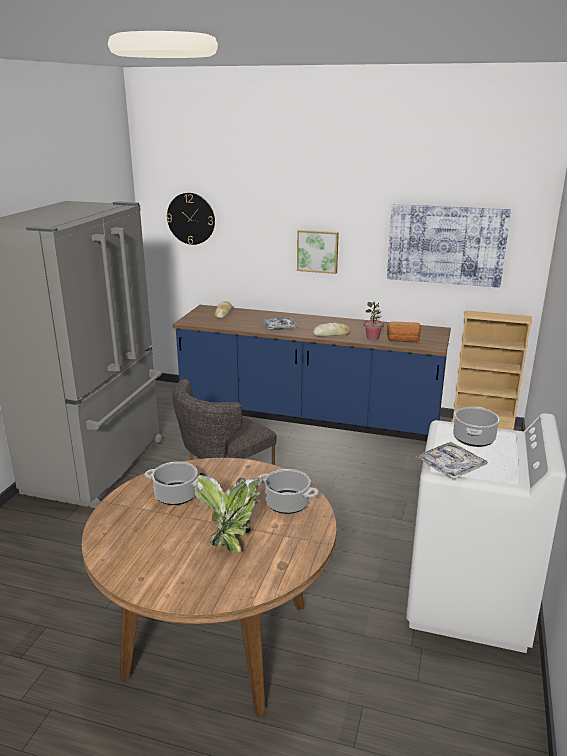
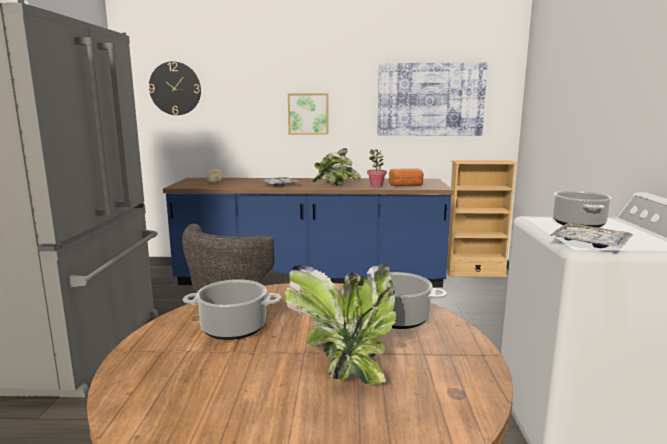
camera: 15 degrees left, 10 degrees down
bread [313,323,350,337] -> potted plant [312,148,361,186]

